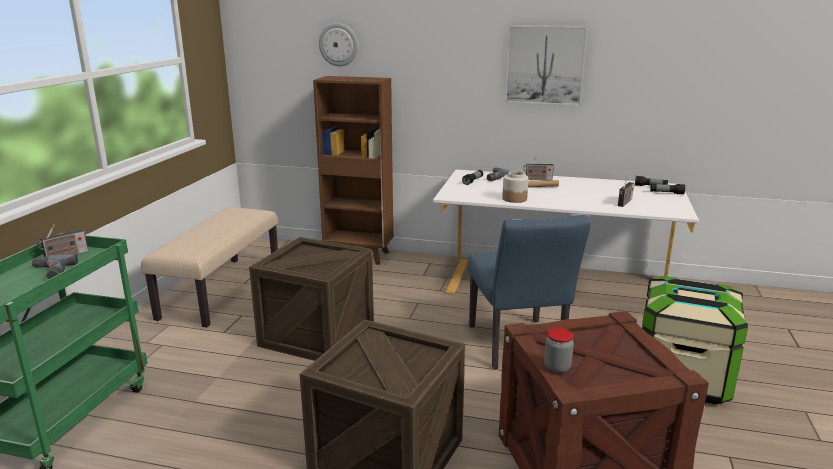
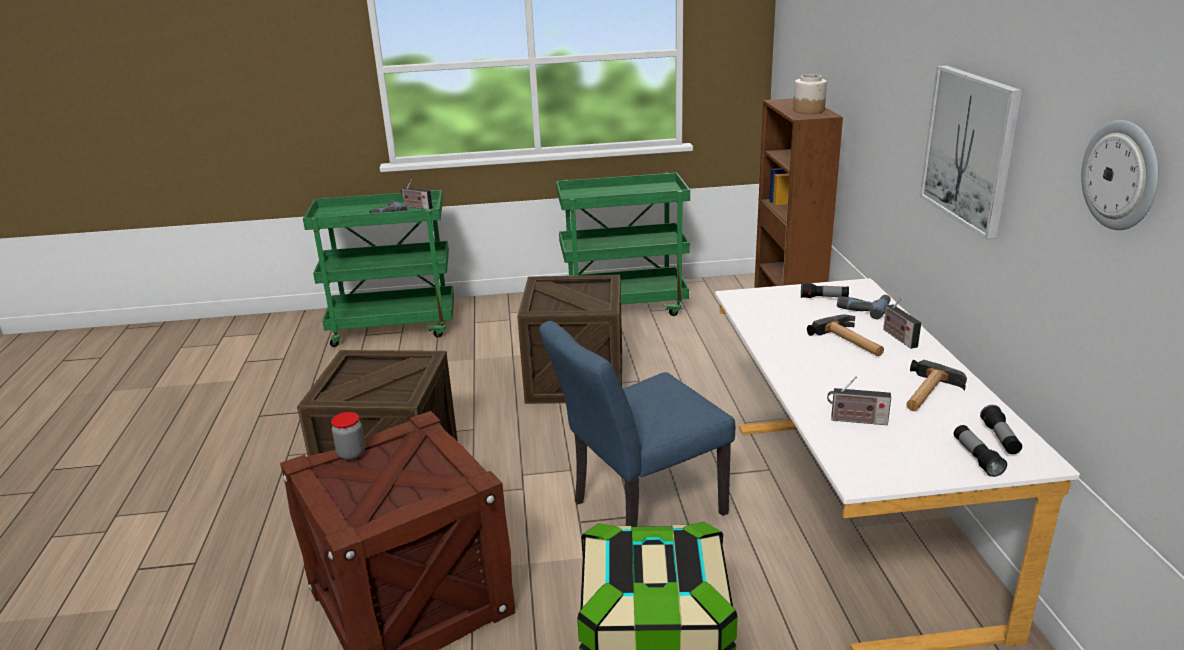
camera: 70 degrees right, 5 degrees up
beige bench [141,207,278,328] -> green cart [556,173,690,316]
wall clock [319,23,358,66] -> wall clock moved to [1081,120,1159,230]
jar [502,171,528,203] -> jar moved to [793,74,827,114]
none -> hammer [907,359,967,411]

